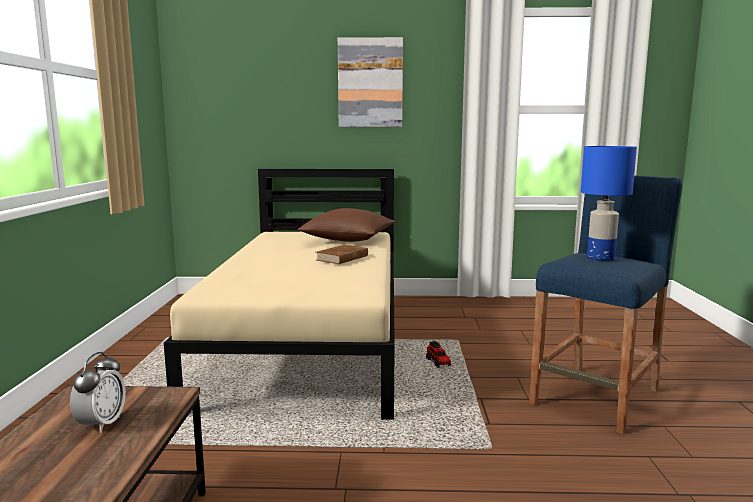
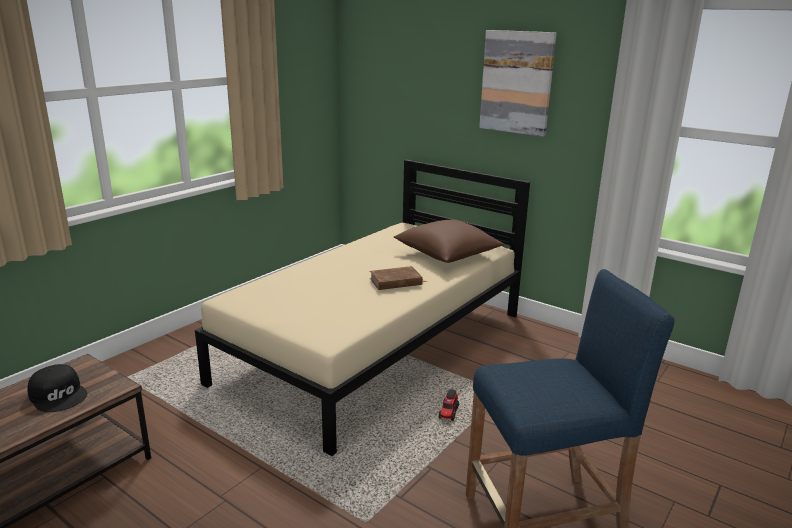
camera: 35 degrees right, 10 degrees up
alarm clock [70,352,126,433] -> black cap [27,364,87,412]
blue table lamp [581,146,637,261] -> none

